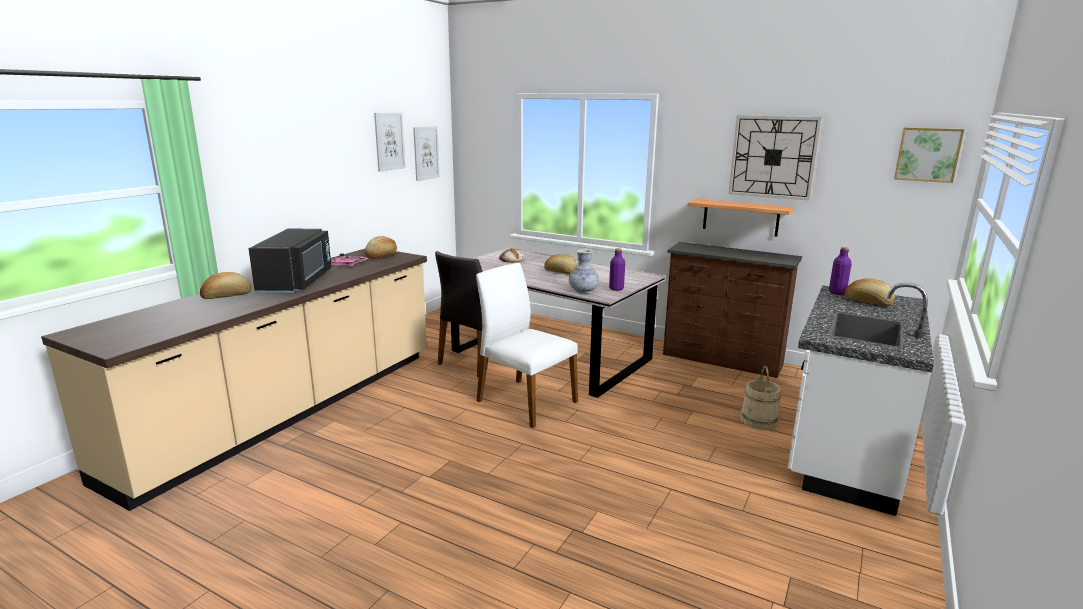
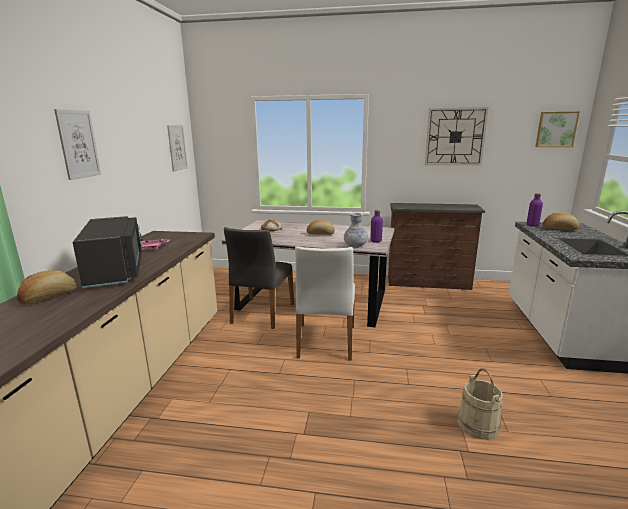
camera: 20 degrees left, 0 degrees up
bread [364,236,397,259] -> none
picture [374,112,406,171] -> picture moved to [54,109,101,180]
white chair [476,263,578,428] -> white chair turned 105 degrees counterclockwise [295,246,355,360]
shelf [688,199,794,237] -> none
beige bucket [740,366,781,430] -> beige bucket moved to [458,368,503,440]

